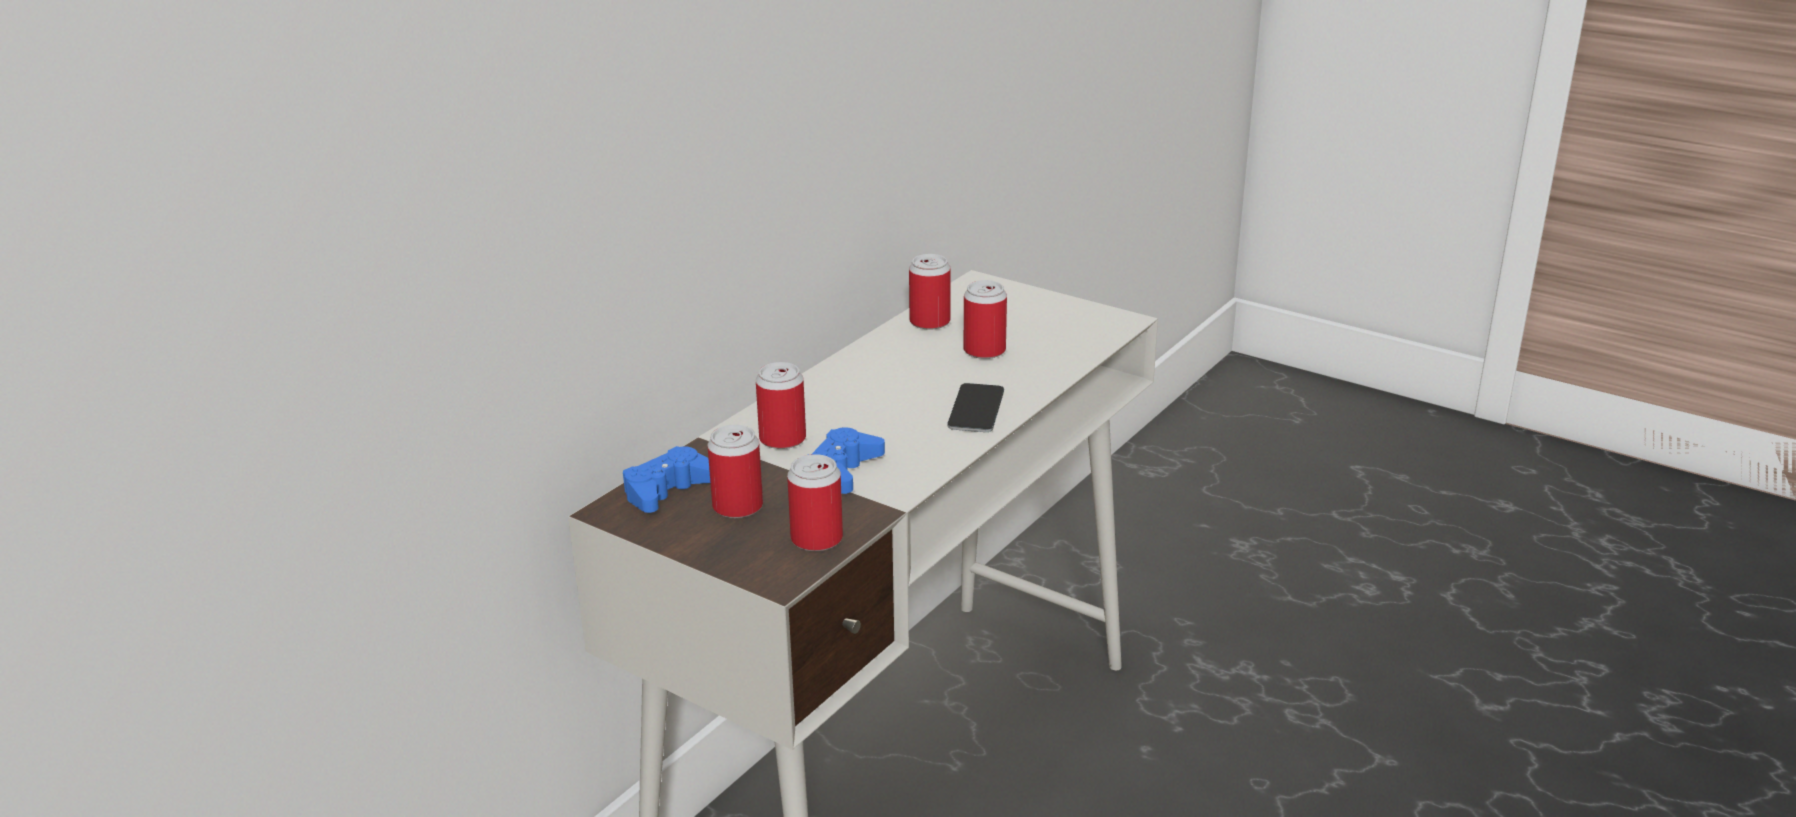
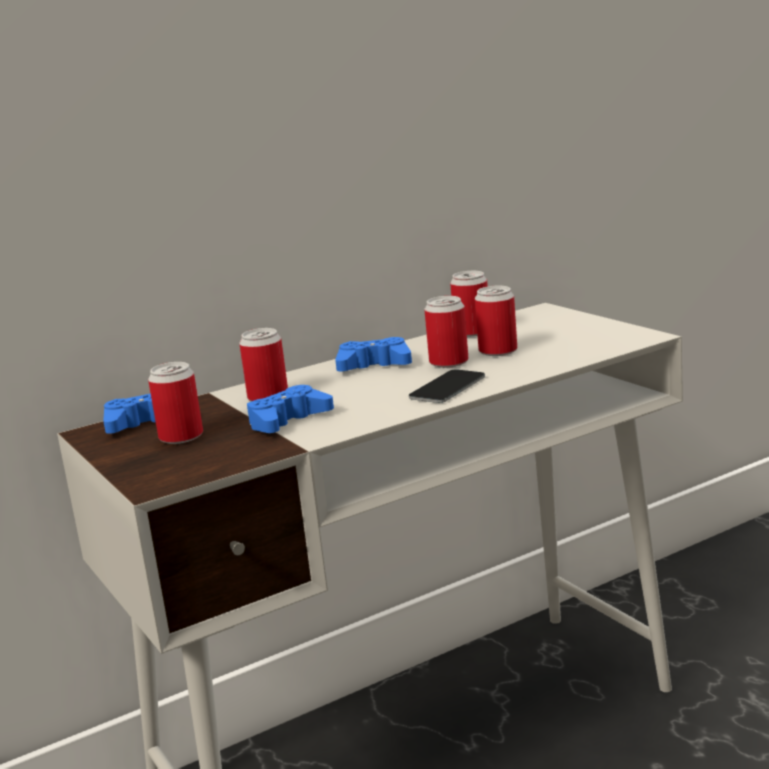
camera: 25 degrees right, 10 degrees down
can [787,454,843,551] -> can moved to [424,296,468,368]
none -> blue game controller [335,337,412,371]

